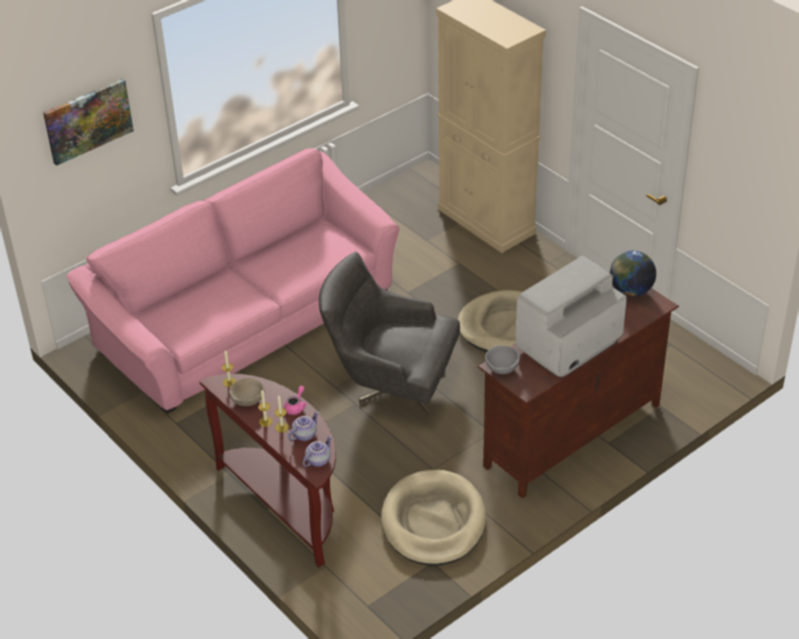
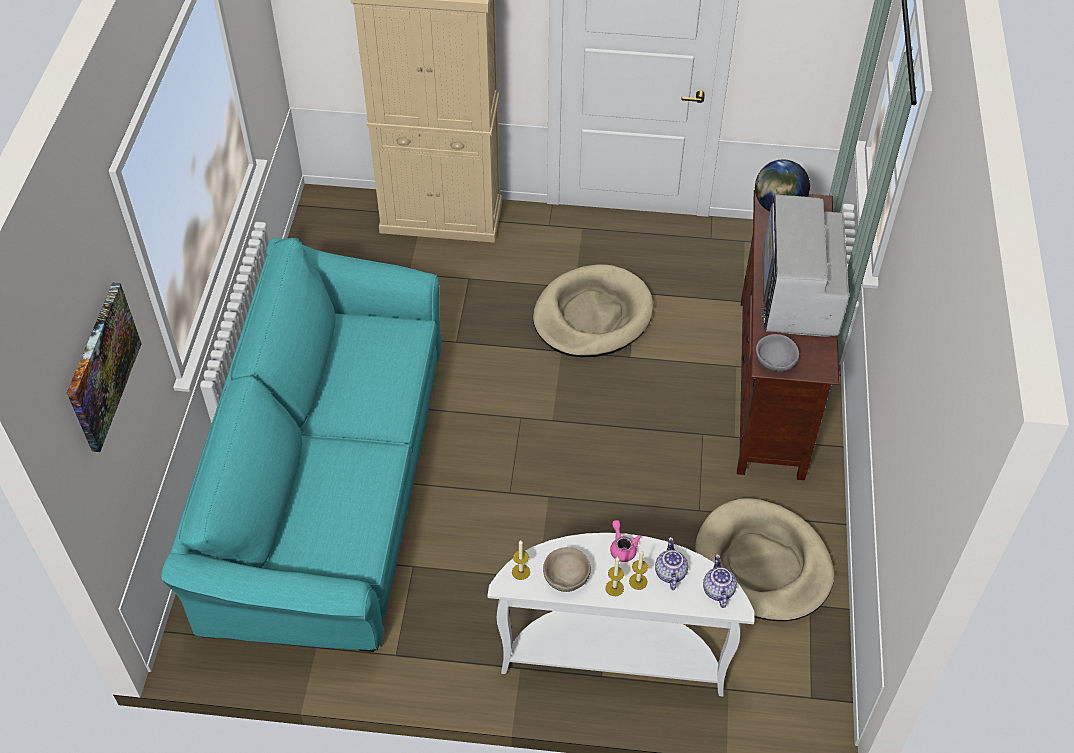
camera: 45 degrees left, 10 degrees up
pink sofa [67,148,399,414] -> turquoise sofa [161,238,441,652]
brown console table [199,374,336,568] -> white console table [488,533,755,696]
grey armchair [319,252,460,415] -> none

